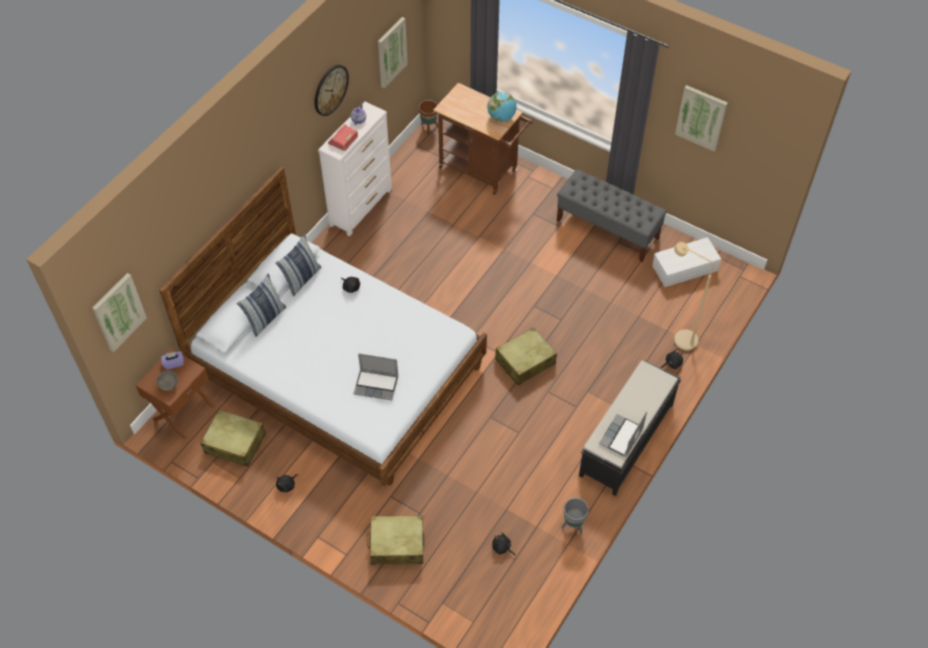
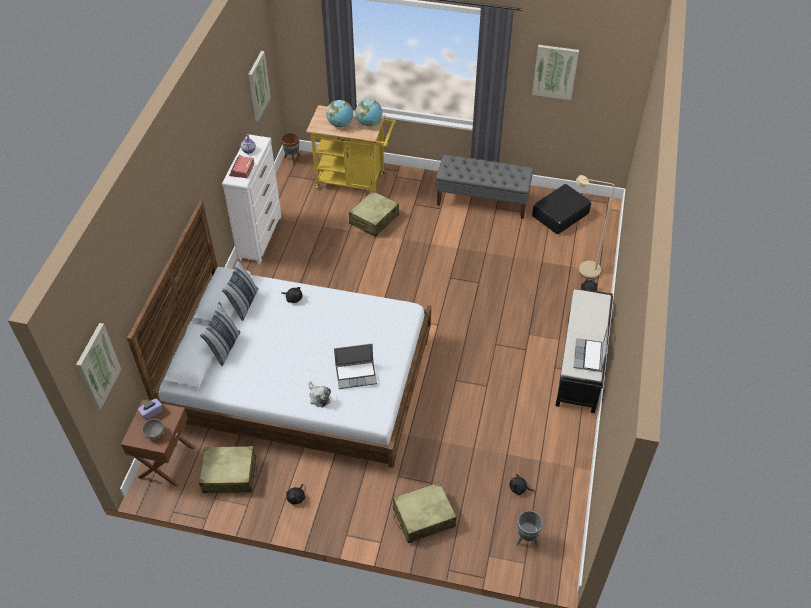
camera: 20 degrees left, 5 degrees down
wall clock [314,65,349,116] -> none
brown cart [433,83,532,195] -> yellow cart [306,105,396,192]
beige suitcase [495,327,557,385] -> beige suitcase moved to [349,191,399,237]
grey planter [562,498,589,534] -> grey planter moved to [516,510,543,546]
white storage box [652,237,721,287] -> black suitcase [532,184,591,234]
none -> plush toy [309,382,331,408]
none -> globe [326,100,353,127]

